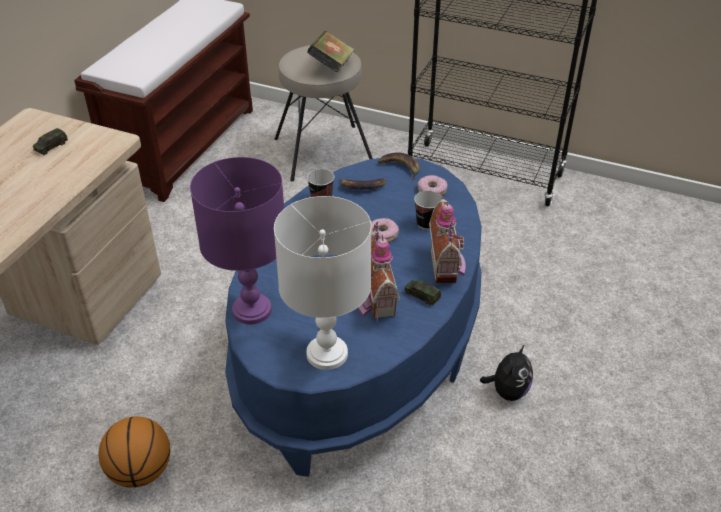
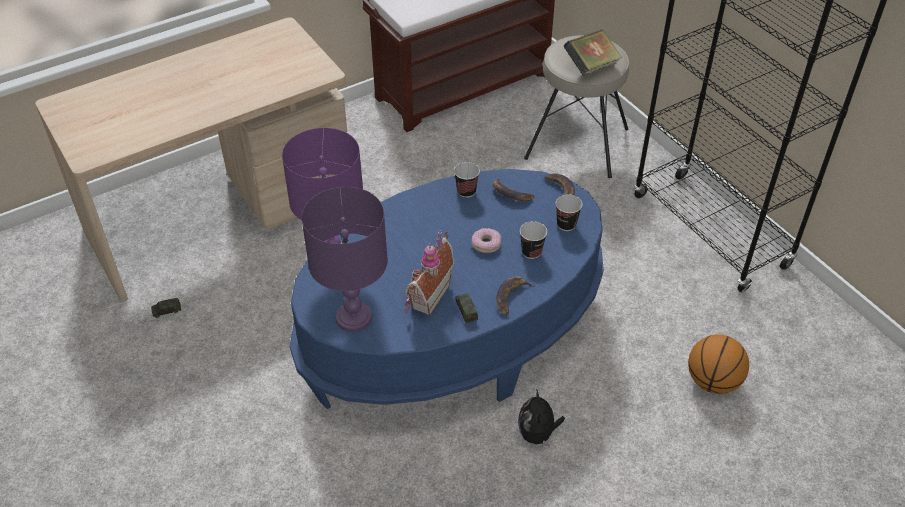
camera: 35 degrees right, 5 degrees up
toy car [33,128,68,155] -> toy car moved to [151,298,181,318]
basketball [99,416,170,488] -> basketball moved to [688,334,749,394]
white table lamp [274,196,371,370] -> purple table lamp [302,187,388,332]
donut [418,175,448,196] -> cup [556,194,583,231]
toy house [429,196,466,284] -> banana [496,276,535,316]
plush toy [480,344,533,401] -> plush toy turned 120 degrees clockwise [518,389,565,448]

